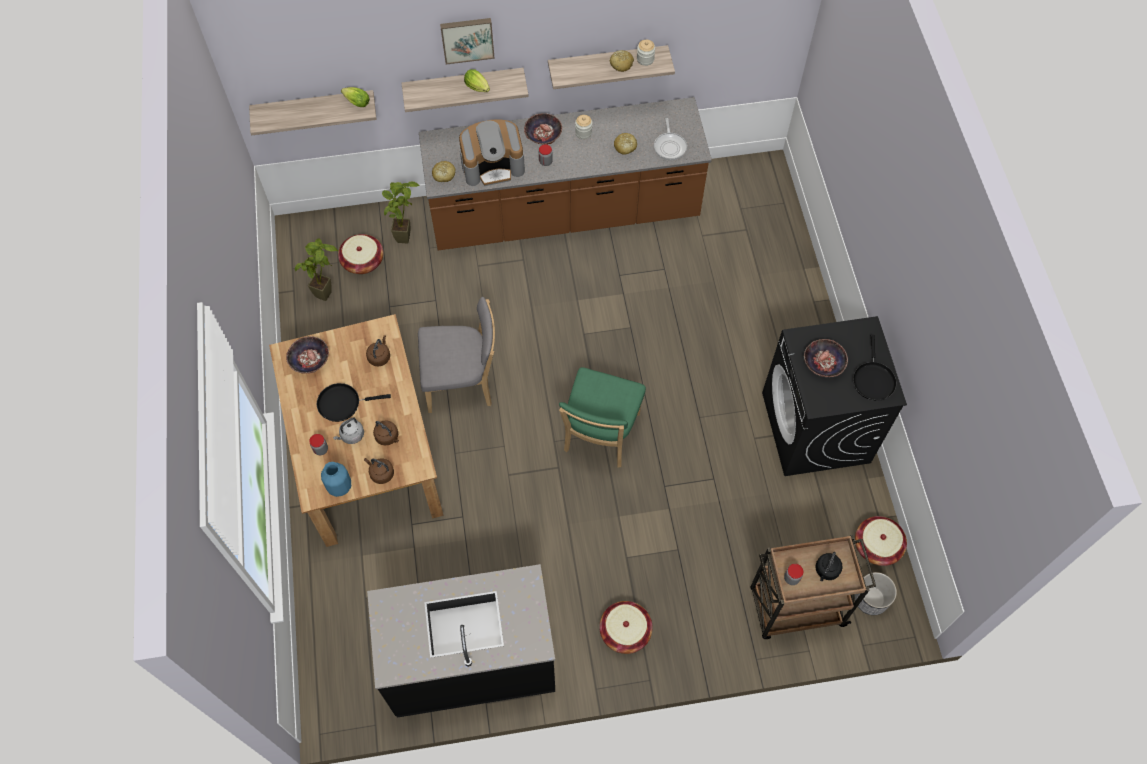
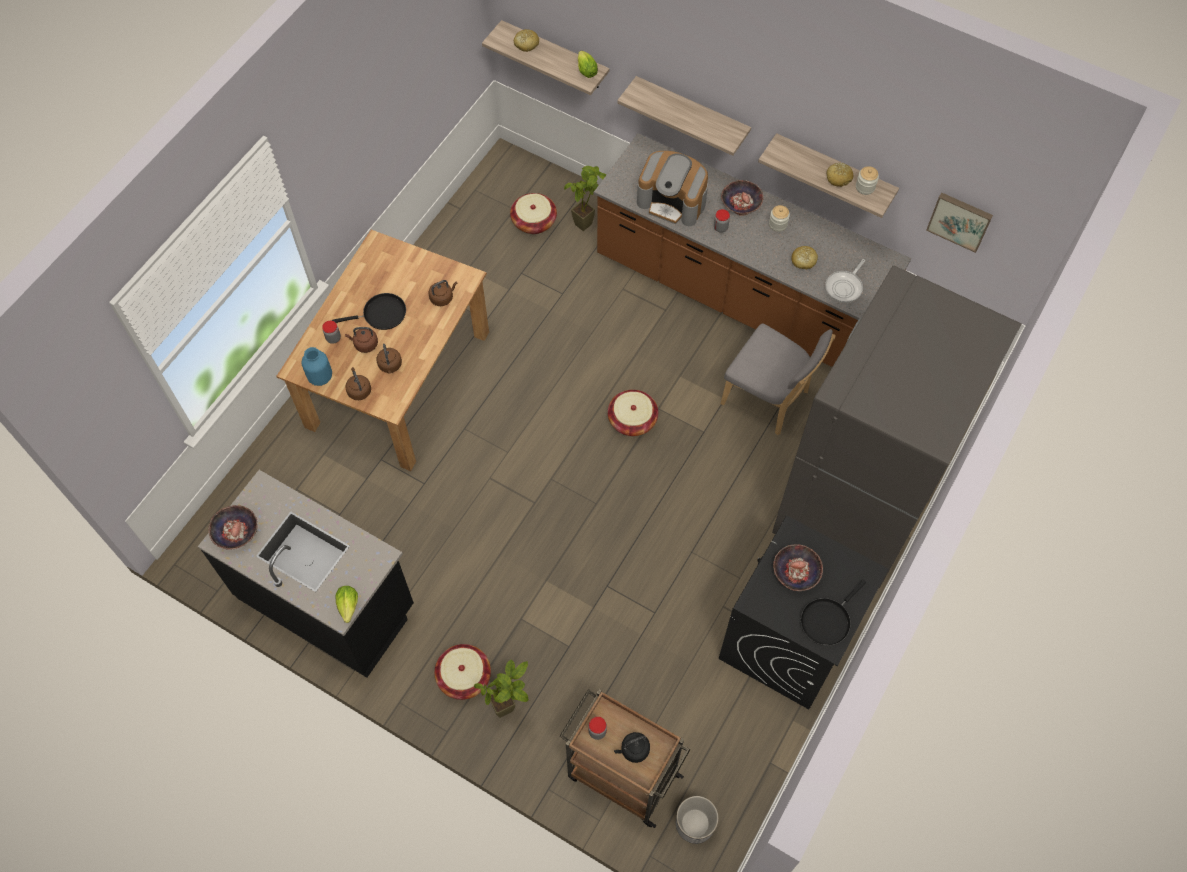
camera: 40 degrees right, 0 degrees up
bowl [286,336,329,374] -> bowl moved to [209,505,258,550]
potted plant [295,238,338,301] -> potted plant moved to [474,660,529,718]
black frying pan [317,383,391,422] -> black frying pan turned 135 degrees clockwise [332,293,406,330]
grey kettle [333,417,364,444] -> brown kettle [345,327,378,353]
grey chair [418,297,495,413] -> grey chair moved to [721,324,836,435]
bread [432,161,455,182] -> bread moved to [514,29,539,52]
picture [440,18,495,64] -> picture moved to [926,193,993,253]
lettuce [464,69,490,92] -> lettuce moved to [335,586,358,623]
green chair [559,367,646,467] -> none
basket [855,516,907,566] -> basket moved to [608,390,658,436]
none -> grey fridge [772,266,1022,588]

